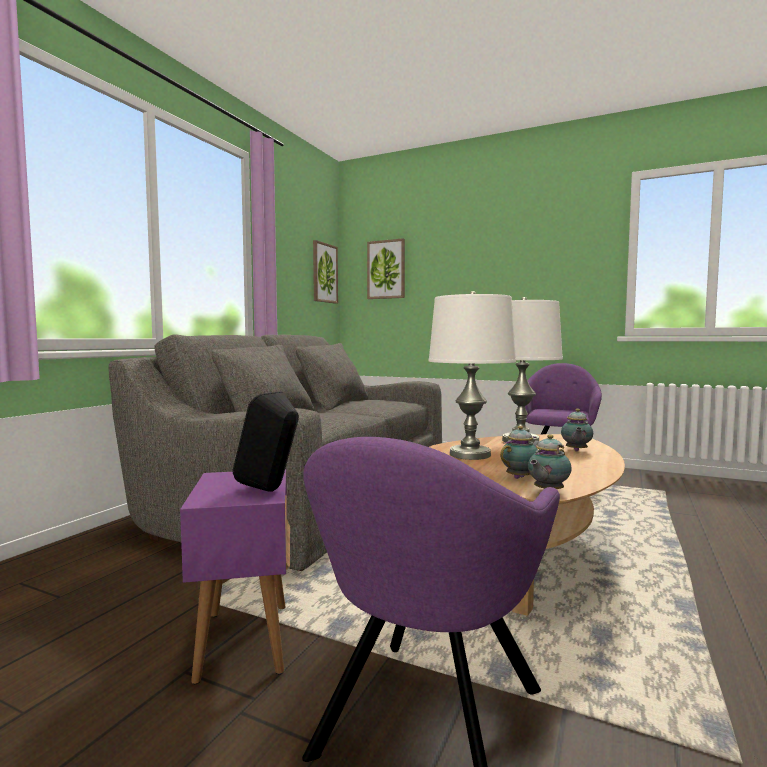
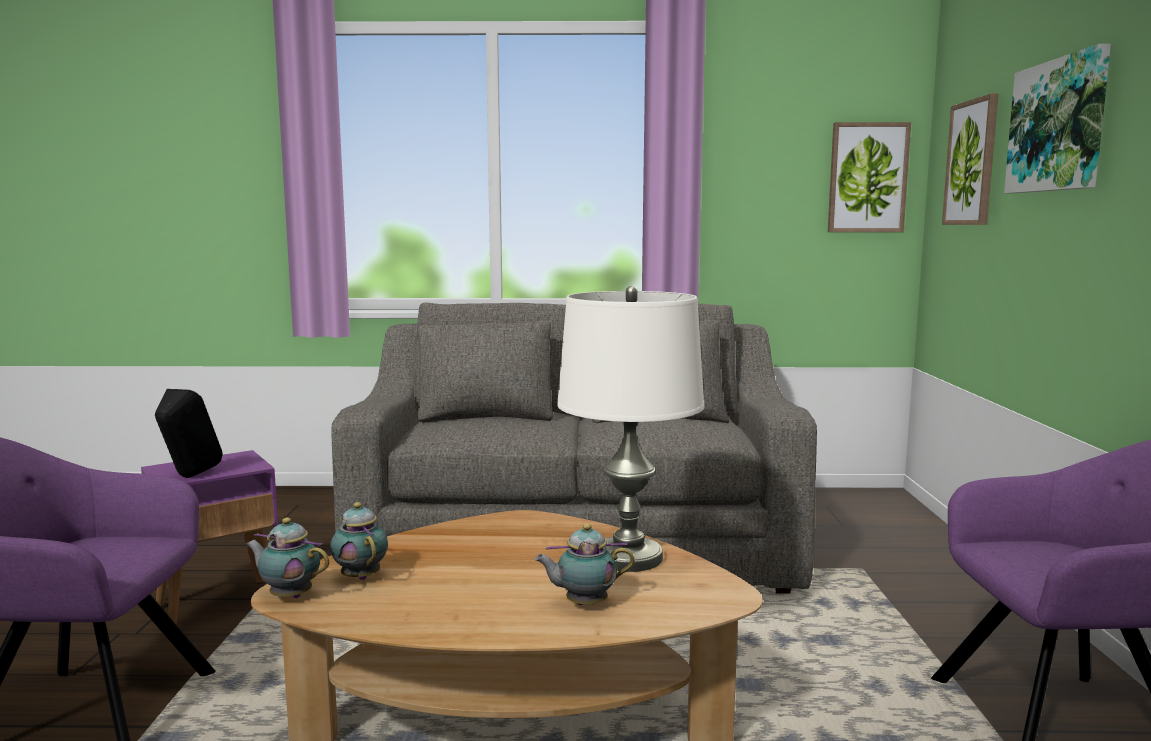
camera: 65 degrees right, 5 degrees up
white table lamp [429,291,516,460] -> none
teapot [500,426,540,479] -> teapot turned 150 degrees counterclockwise [330,502,388,580]
none -> picture [1004,44,1111,193]

